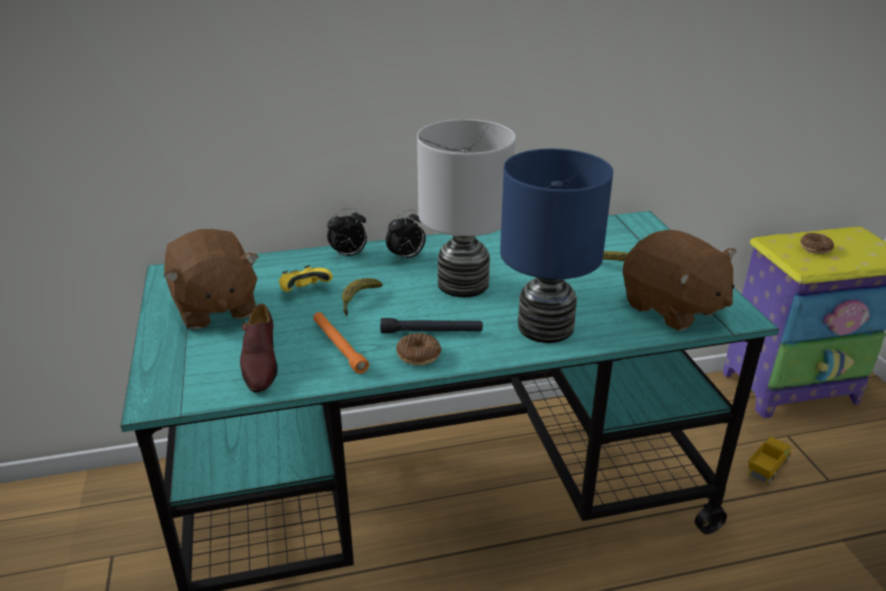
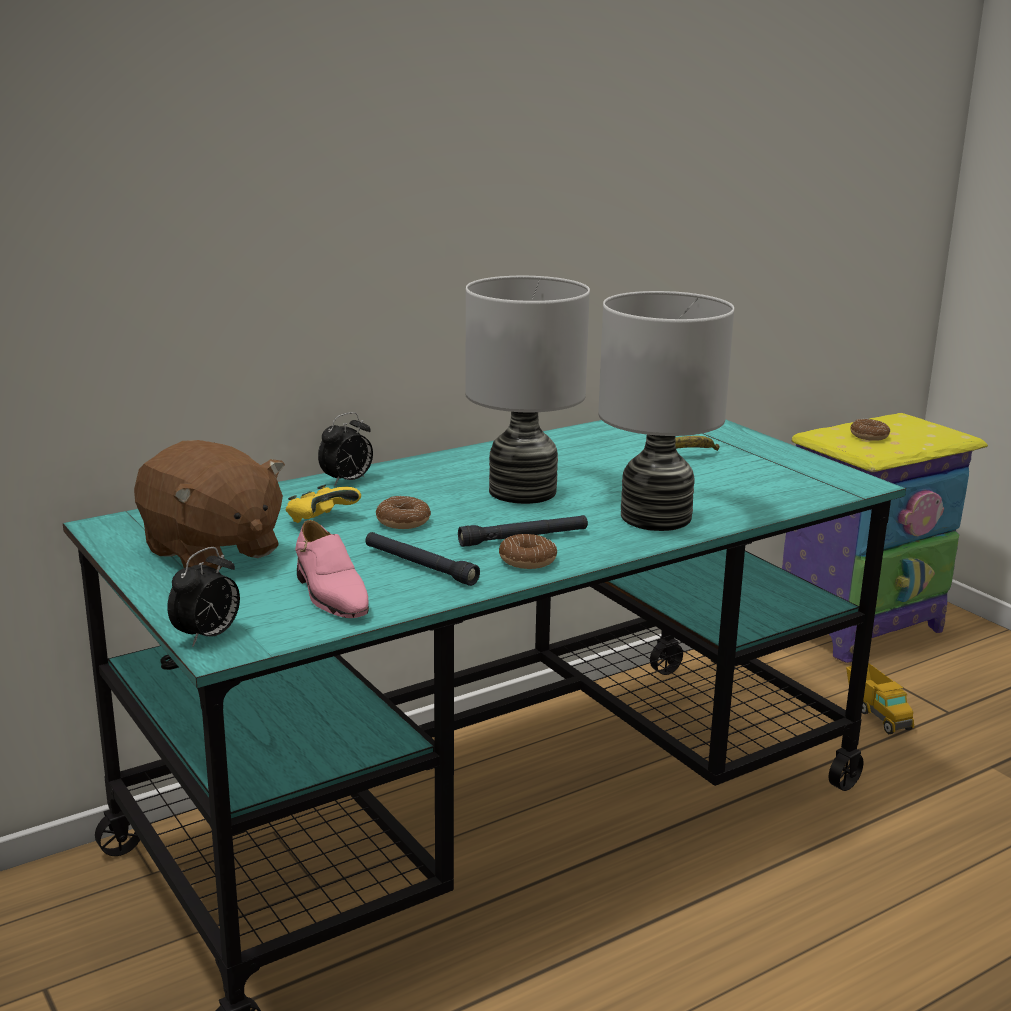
camera: 20 degrees left, 10 degrees down
brown shoe [240,304,277,392] -> pink shoe [295,520,369,618]
orange flashlight [313,312,369,374] -> black flashlight [366,532,480,586]
banana [342,278,383,316] -> donut [376,496,431,529]
alarm clock [386,209,426,262] -> alarm clock moved to [167,547,240,647]
blue table lamp [500,149,613,343] -> grey table lamp [598,291,734,531]
brown plush toy [623,230,736,331] -> none
toy truck [748,436,791,485] -> toy truck turned 135 degrees clockwise [846,663,914,734]

